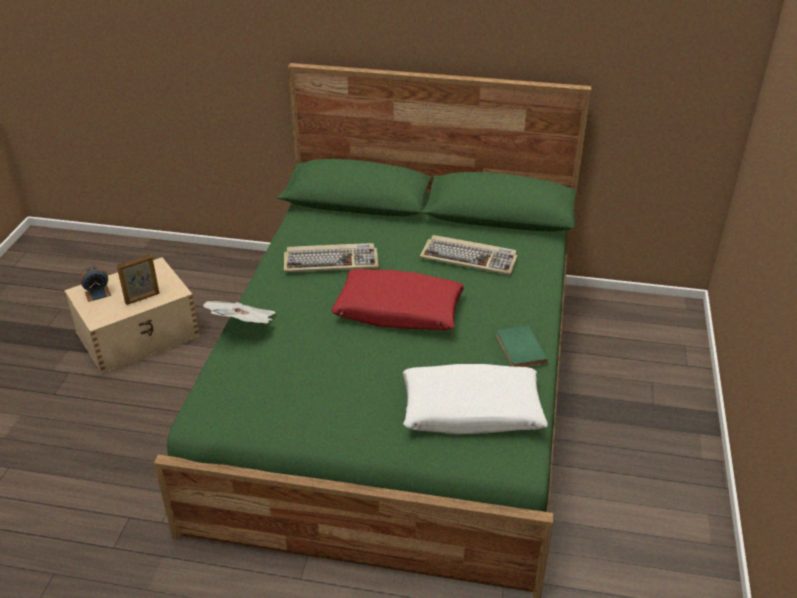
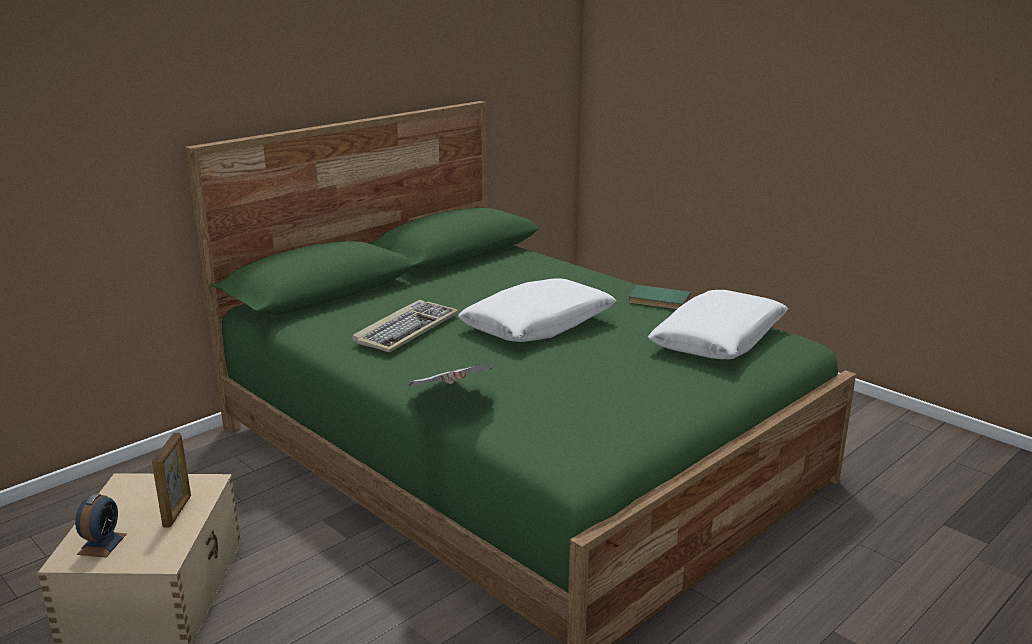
camera: 55 degrees left, 15 degrees down
red pillow [331,269,464,330] -> white pillow [458,278,616,342]
keyboard [420,235,517,275] -> none

